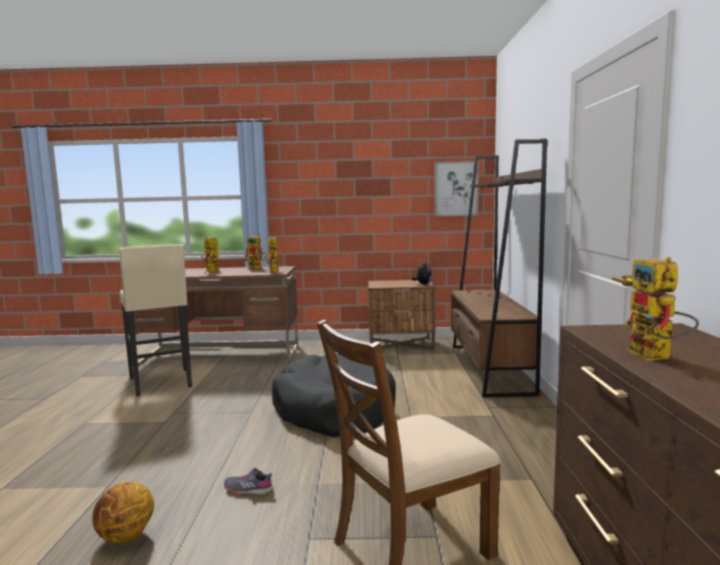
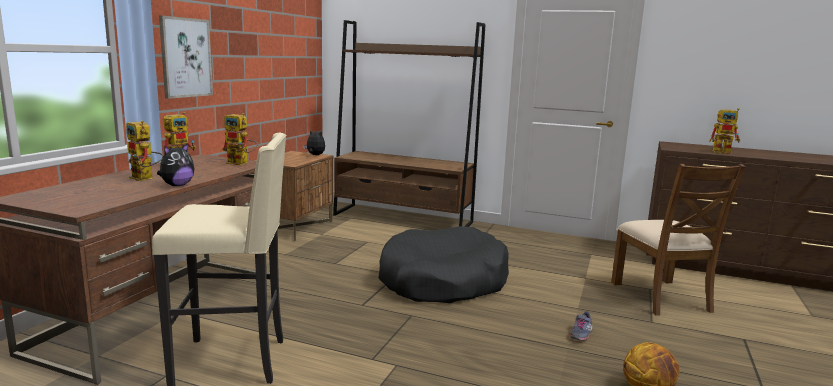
camera: 70 degrees left, 5 degrees up
picture [435,161,479,216] -> picture moved to [159,15,213,99]
none -> plush toy [157,143,194,186]

